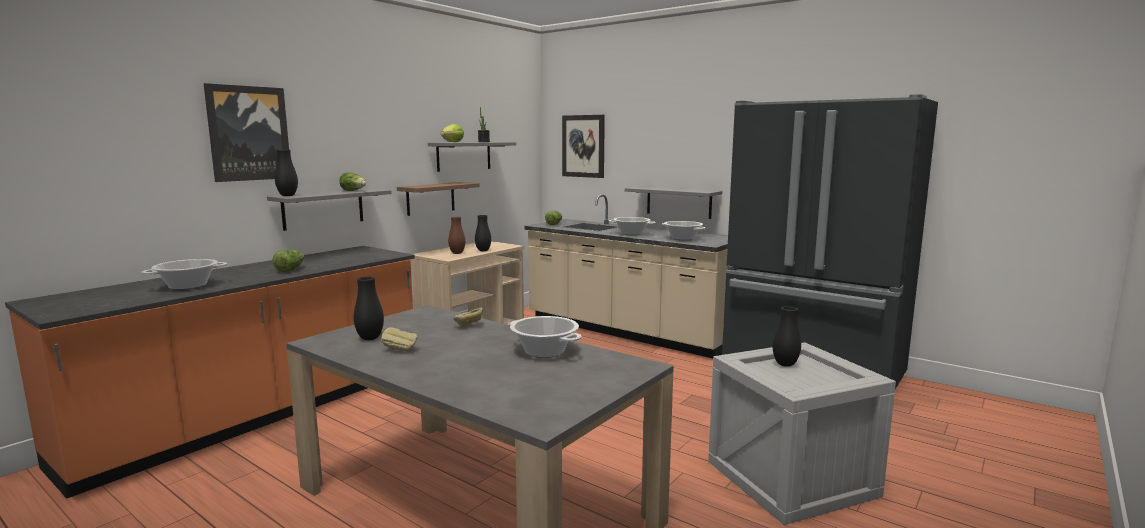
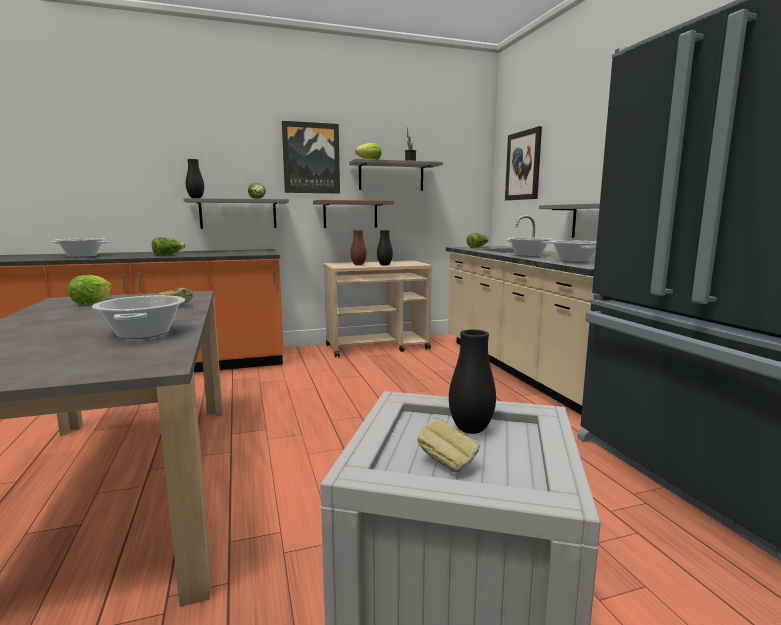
camera: 35 degrees right, 0 degrees up
picture [204,83,289,182] -> picture moved to [282,121,340,193]
black vase [354,276,384,340] -> lettuce [67,275,112,305]
bread [381,327,417,352] -> bread moved to [417,418,480,472]

